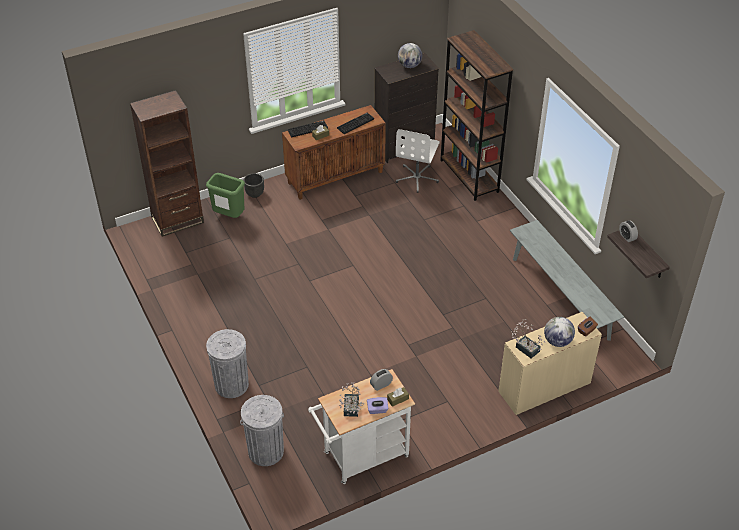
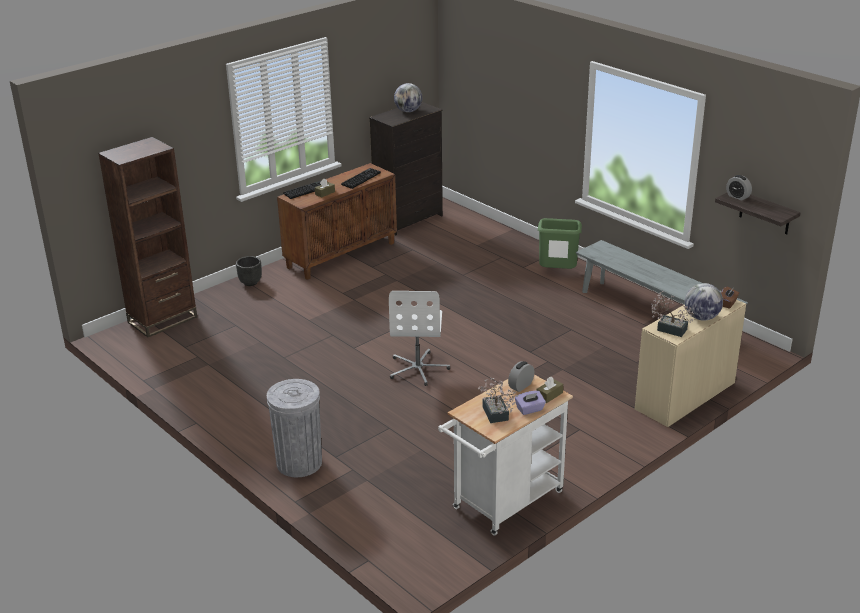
camera: 15 degrees left, 15 degrees down
green trash can [206,173,245,218] -> green trash can moved to [537,218,582,269]
grey trash can [240,395,284,466] -> none
white office chair [396,129,440,193] -> white office chair moved to [389,291,450,386]
brown bookcase [440,30,513,201] -> none

